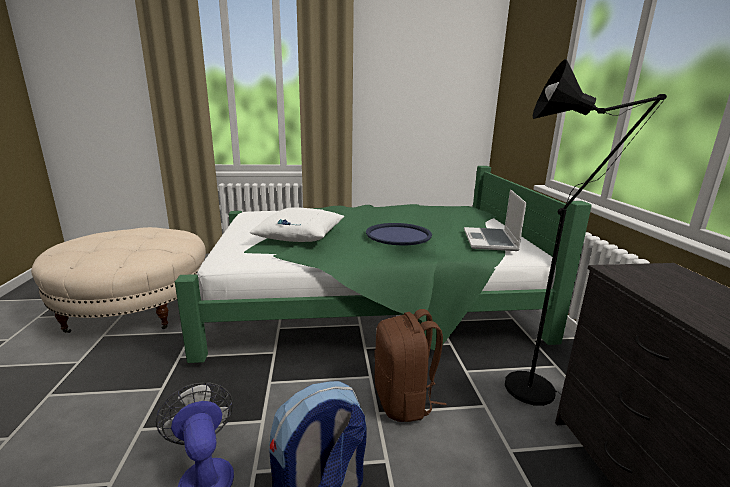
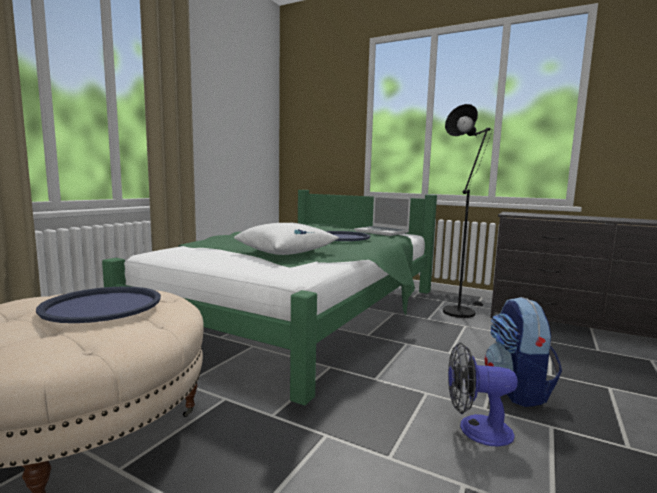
camera: 55 degrees left, 10 degrees down
brown backpack [374,309,447,422] -> none
none -> blue tray [36,286,161,323]

